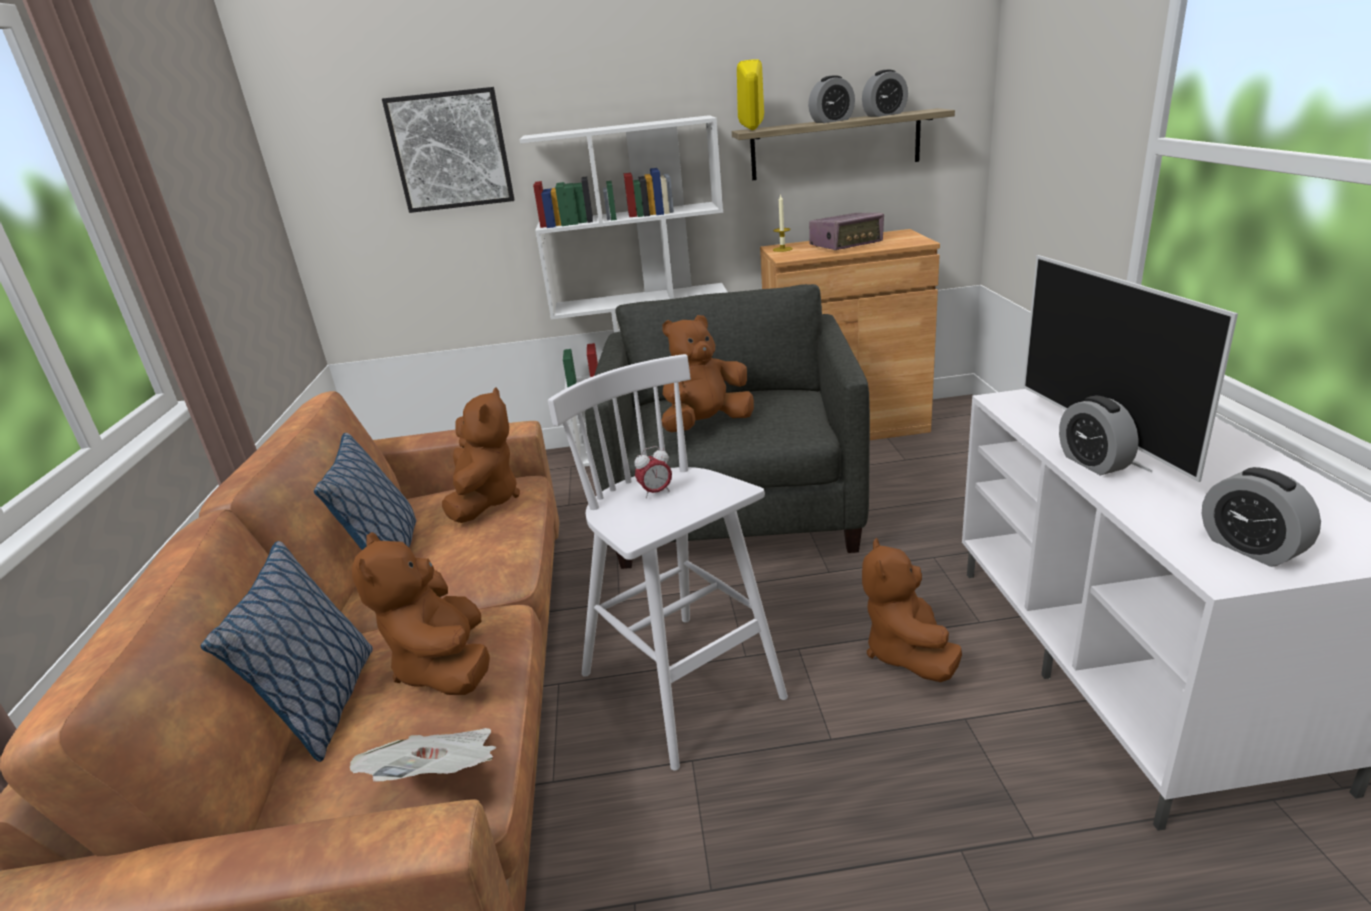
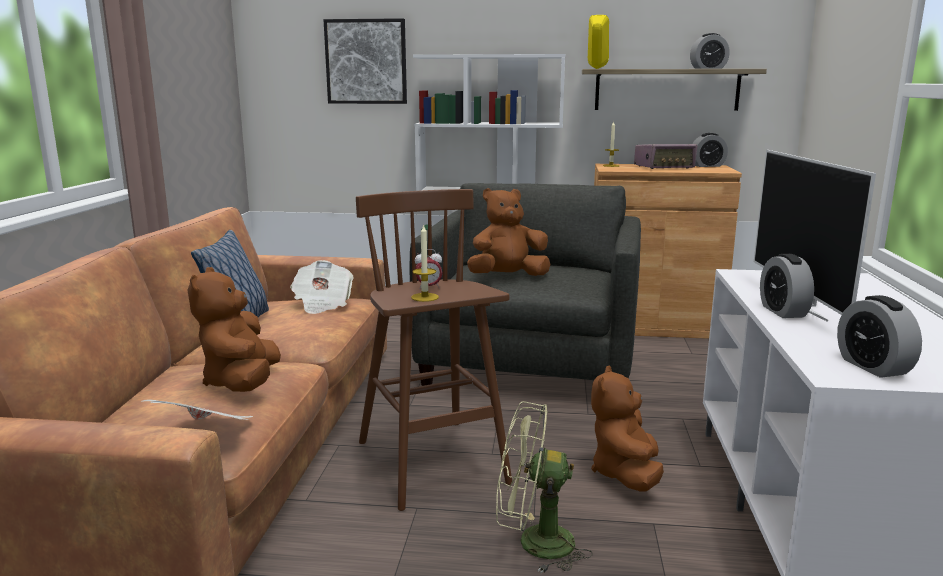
camera: 10 degrees right, 10 degrees down
pillow [200,541,373,762] -> none
brown plush toy [442,387,520,523] -> newspaper [290,260,354,314]
white stool [548,354,788,771] -> brown stool [356,189,512,511]
alarm clock [808,75,855,123] -> alarm clock moved to [692,133,728,167]
none -> candle [411,224,439,302]
none -> green fan [496,401,593,573]

